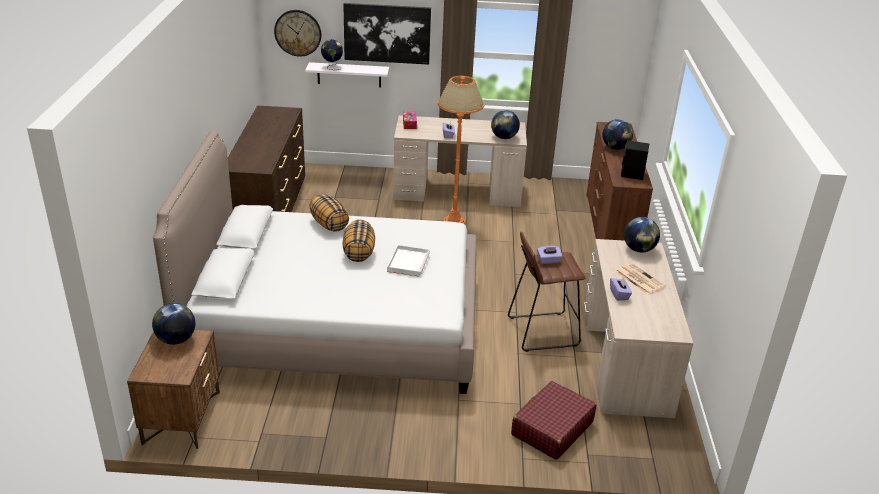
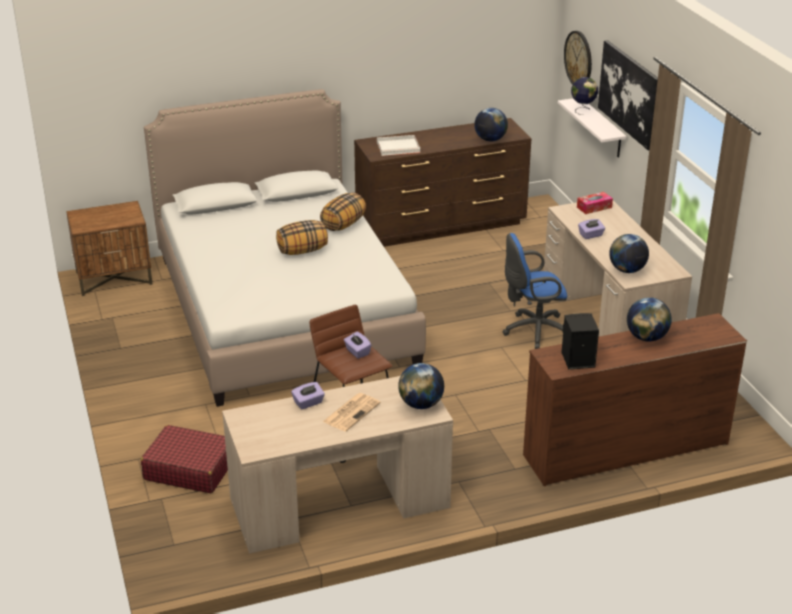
camera: 70 degrees right, 0 degrees up
globe [152,303,195,345] -> globe moved to [474,108,508,141]
white tray [387,245,430,277] -> white tray moved to [377,135,420,156]
orange floor lamp [438,76,484,224] -> blue office chair [502,233,567,349]

